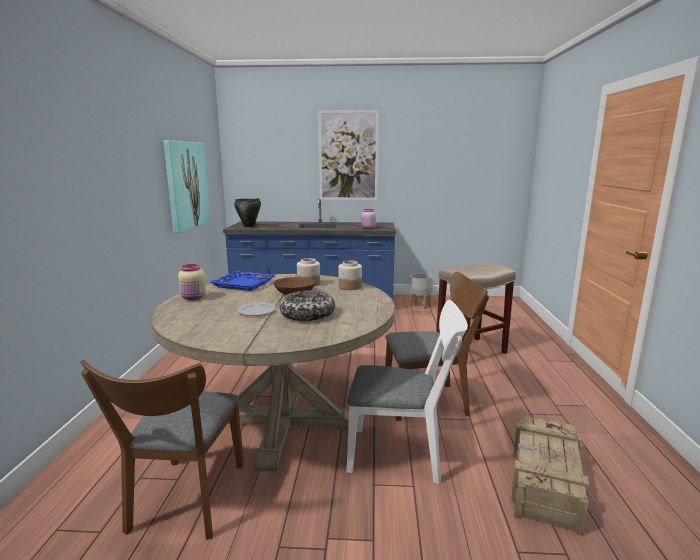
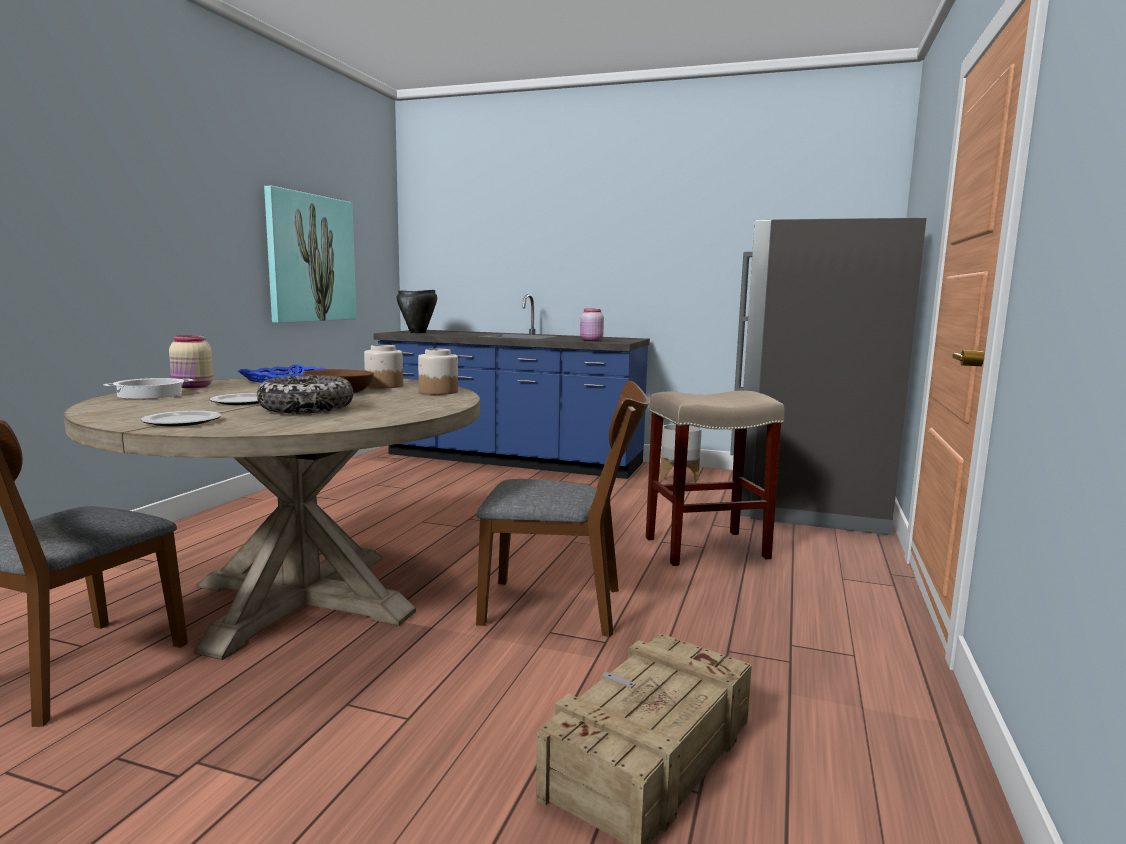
camera: 15 degrees right, 5 degrees down
picture [318,110,379,200] -> none
white chair [347,300,468,484] -> none
none -> cooking pot [103,378,193,399]
none -> plate [141,411,221,427]
none -> grey fridge [730,218,926,535]

